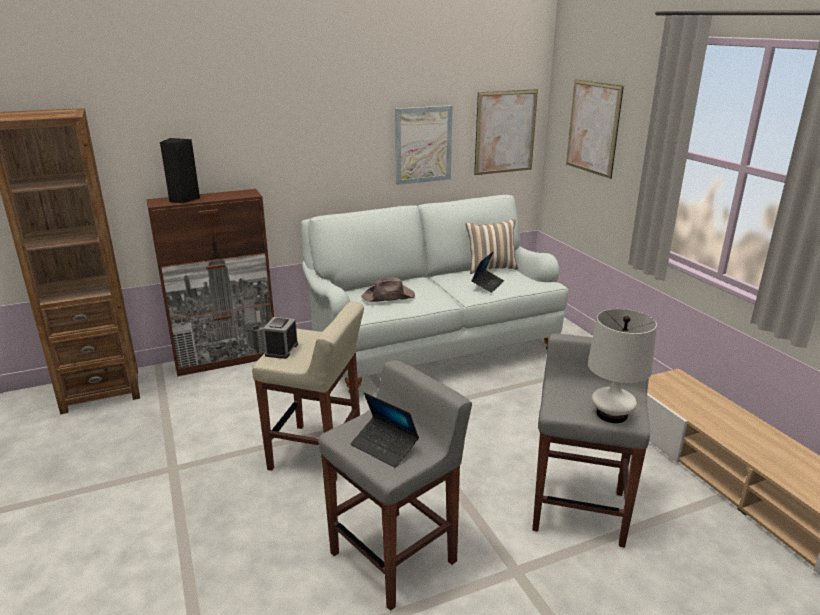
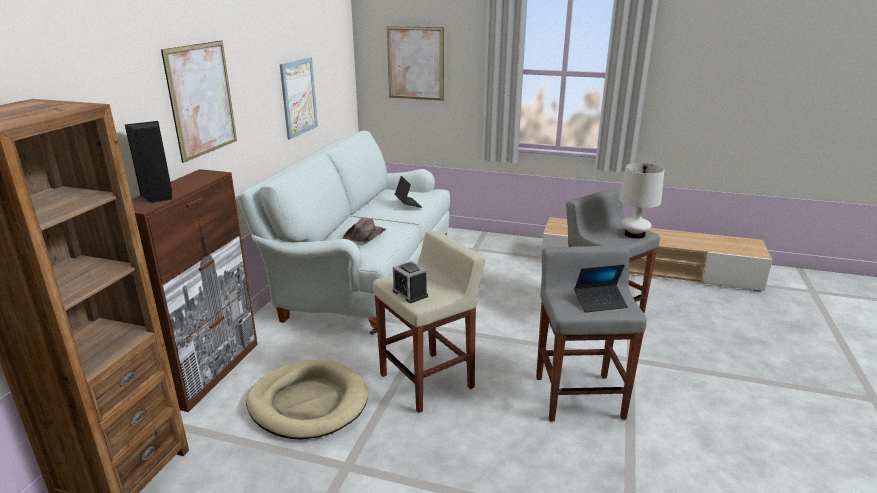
camera: 50 degrees left, 0 degrees up
pillow [465,219,518,274] -> none
picture [474,89,538,175] -> picture moved to [161,41,237,163]
none -> beige dog bed [246,360,369,440]

